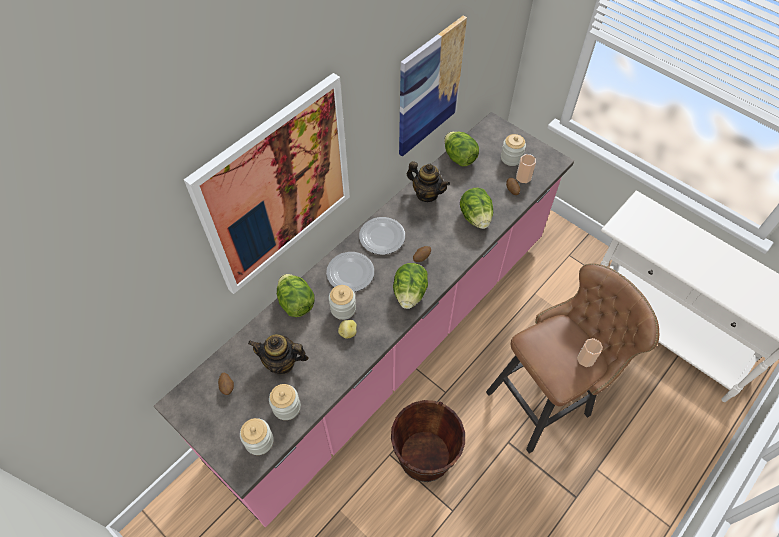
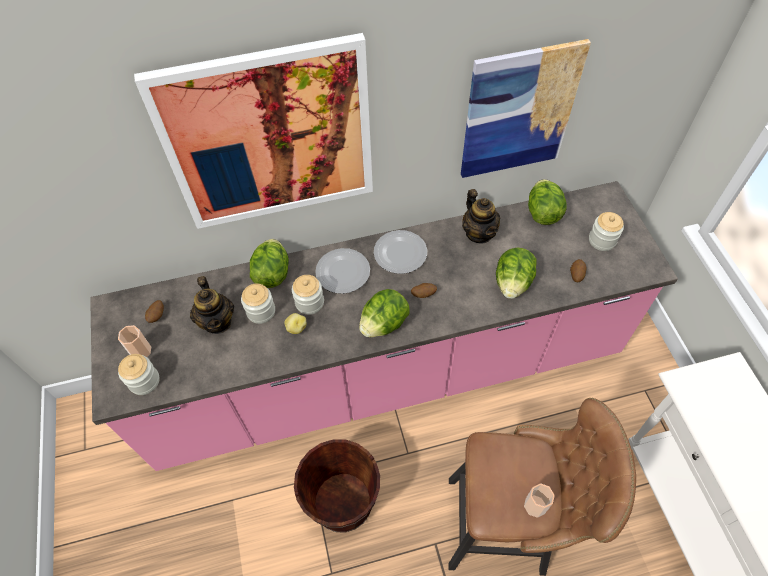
camera: 35 degrees right, 0 degrees up
teapot [248,334,308,375] -> teapot turned 150 degrees counterclockwise [190,276,234,334]
jar [269,384,301,420] -> jar moved to [241,284,275,324]
cup [516,154,536,183] -> cup moved to [118,325,151,357]

